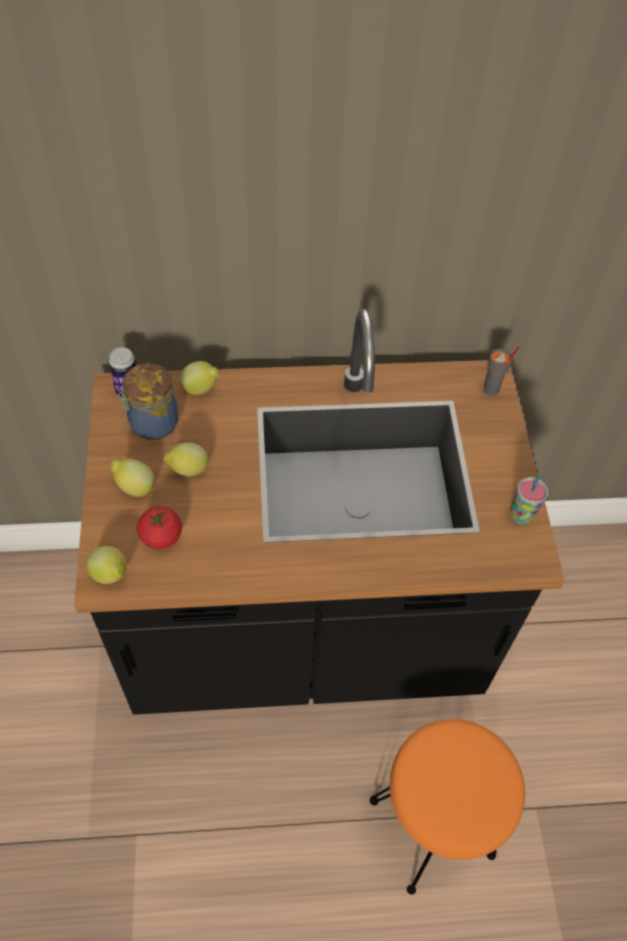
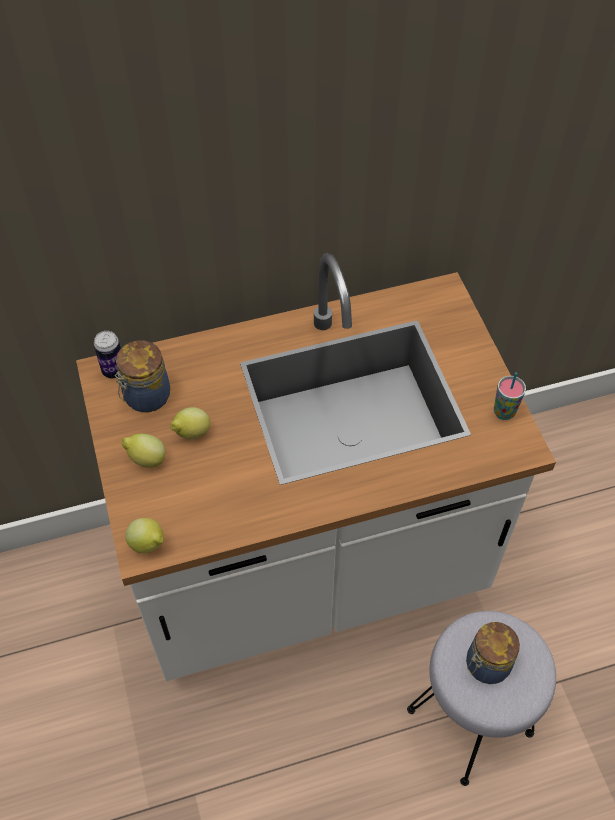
camera: 10 degrees left, 0 degrees up
black counter [74,309,565,715] -> white counter [76,253,556,681]
tomato [137,506,182,549] -> none
lemon [180,361,220,395] -> none
orange stool [370,719,525,895] -> grey stool [407,611,556,786]
grey cup [484,347,520,396] -> none
none -> jar [466,622,520,684]

